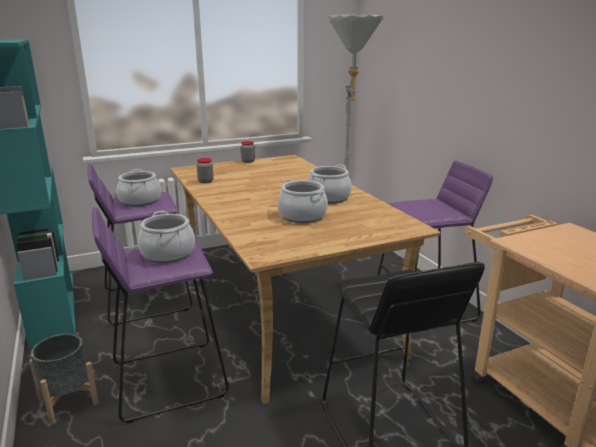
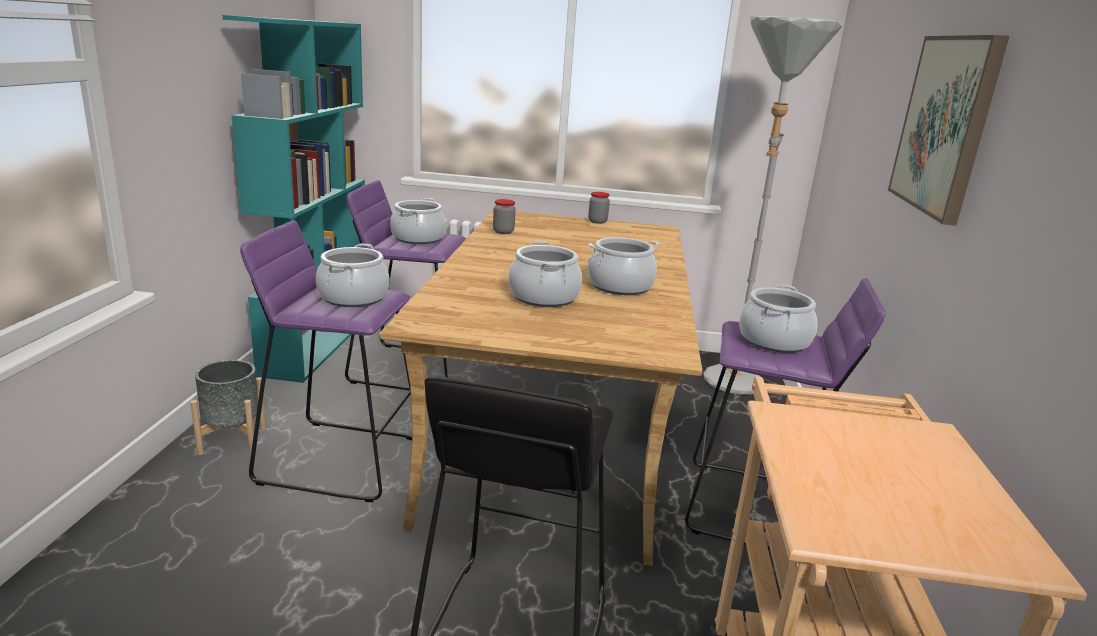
camera: 30 degrees right, 0 degrees up
none -> cooking pot [739,285,817,353]
none -> picture [888,35,1010,226]

